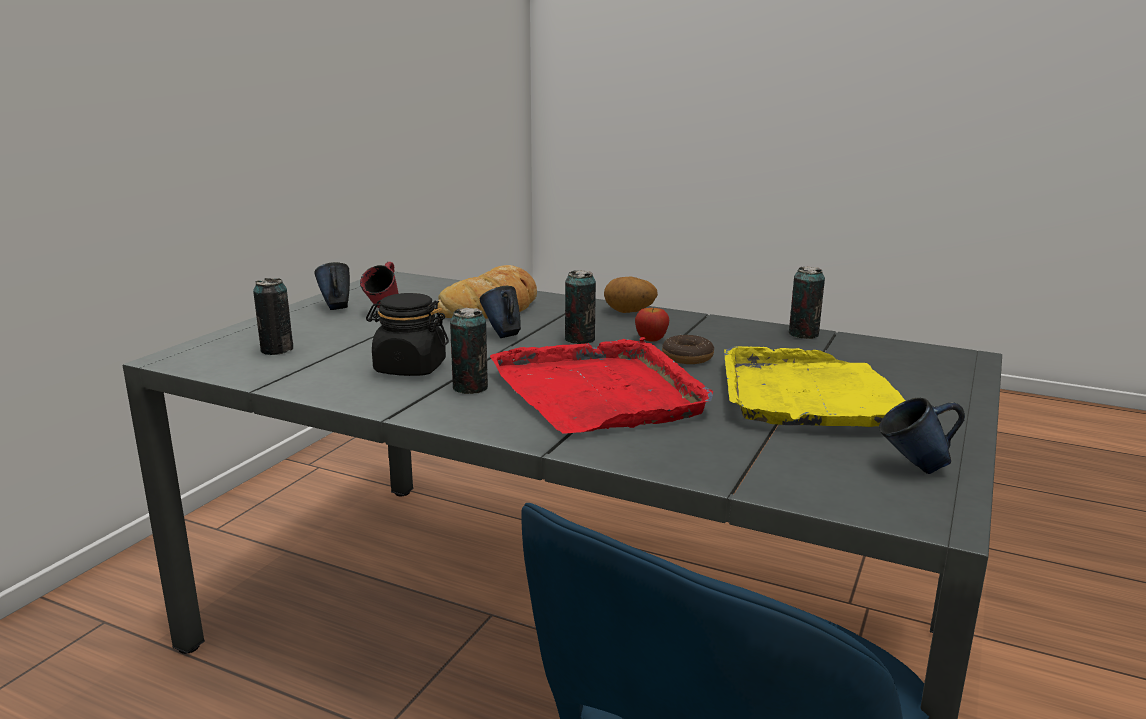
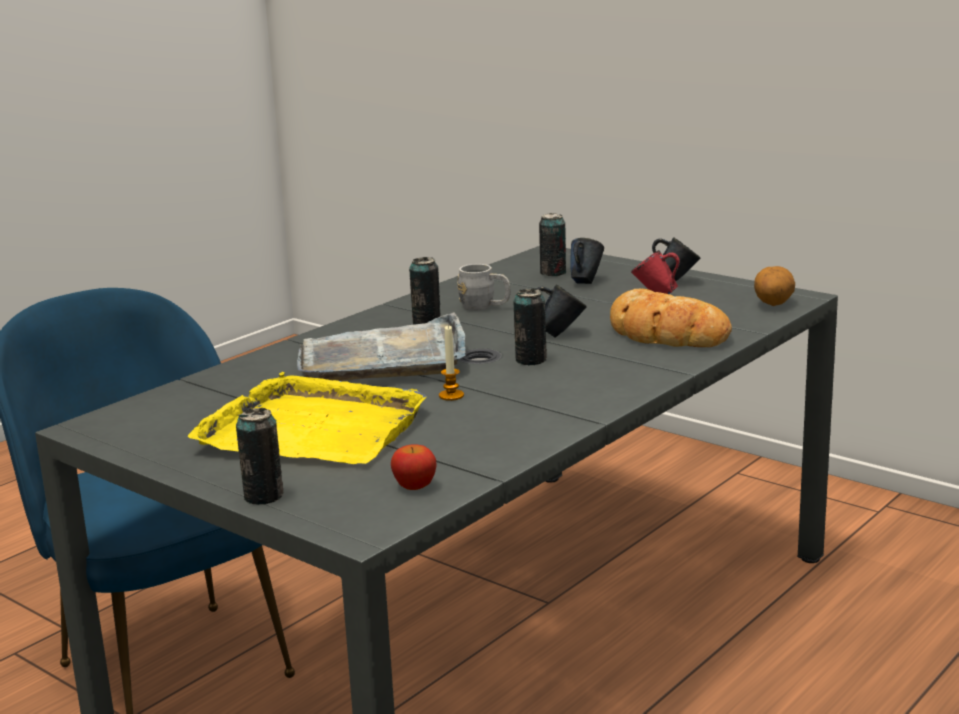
camera: 105 degrees right, 0 degrees up
black jar [366,293,449,376] -> grey mug [457,264,511,311]
red tray [490,337,713,434] -> grey tray [297,312,465,381]
potato [604,276,658,313] -> potato moved to [754,266,795,306]
apple [635,307,669,342] -> apple moved to [391,444,437,490]
donut [662,335,714,364] -> candle [439,326,464,401]
can [789,266,825,339] -> can moved to [236,408,283,505]
blue mug [879,398,965,474] -> blue mug moved to [570,238,604,284]

